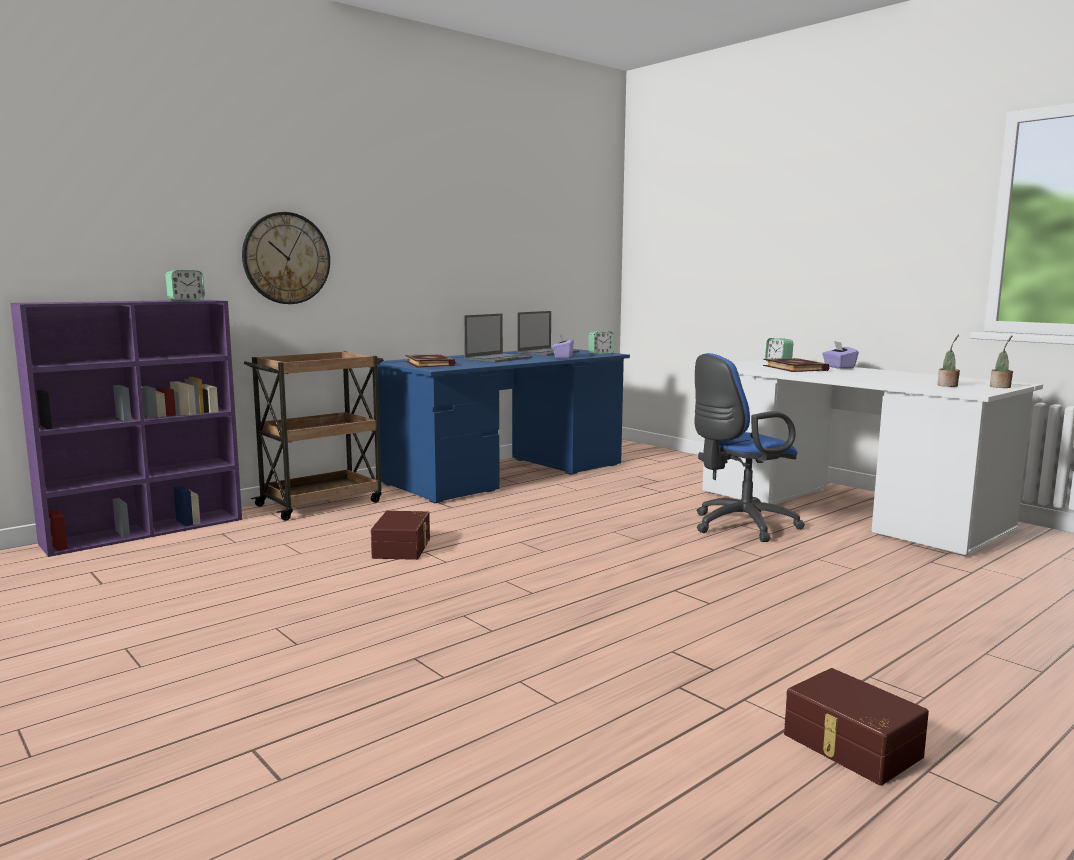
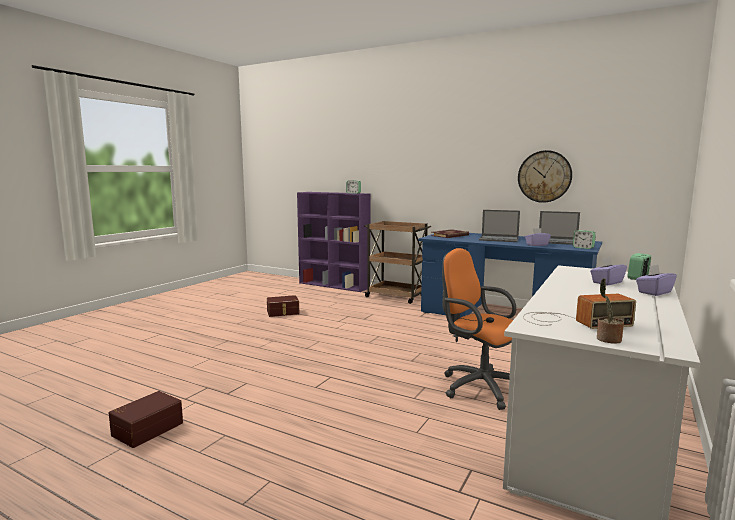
camera: 70 degrees right, 0 degrees up
wall clock [242,212,330,304] -> wall clock moved to [518,150,572,203]
brown storage box [371,511,430,560] -> brown storage box moved to [267,295,299,317]
blue office chair [694,353,805,542] -> orange office chair [442,248,517,410]
book [763,358,830,372] -> purple tissue box [590,257,627,285]
potted plant [937,335,960,387] -> radio [523,294,636,329]

